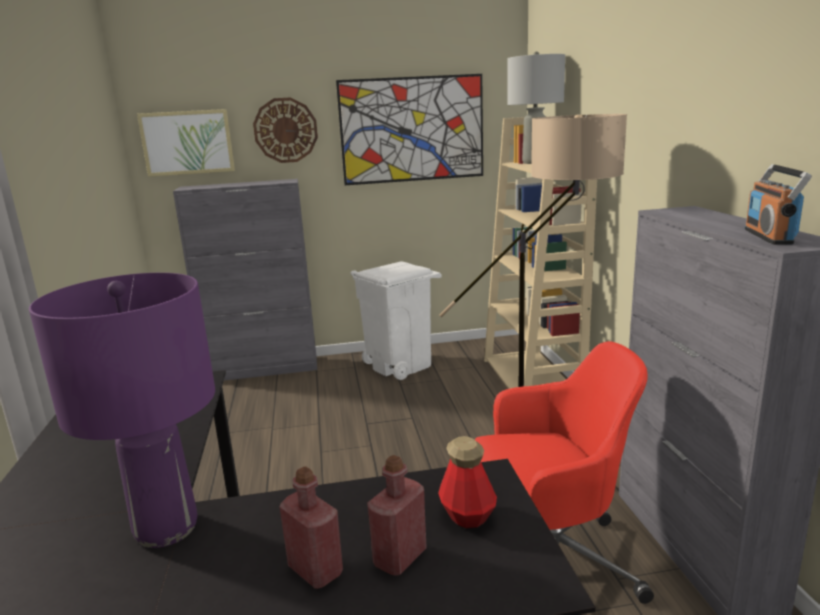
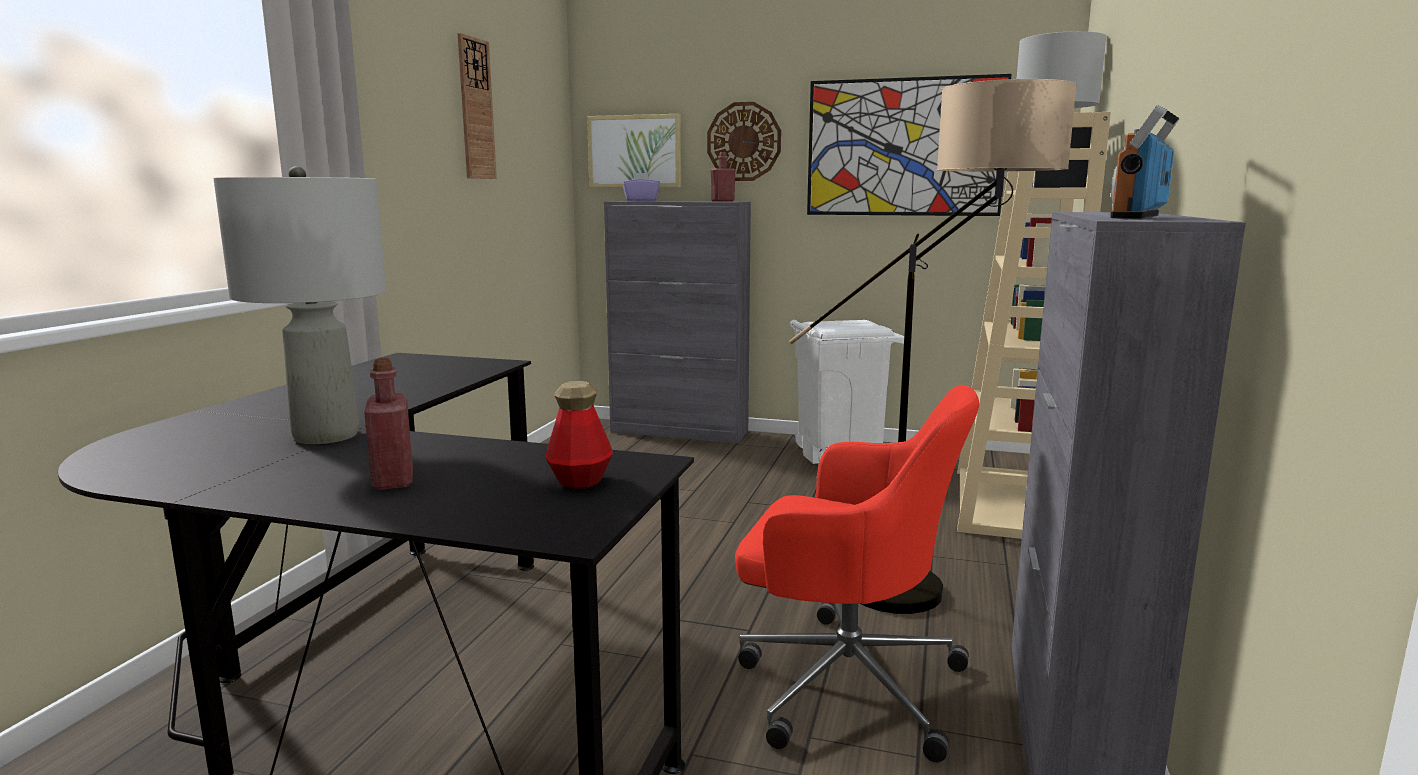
camera: 25 degrees right, 5 degrees down
purple table lamp [29,273,215,548] -> grey table lamp [213,166,386,444]
red bottle [367,455,427,576] -> red bottle moved to [710,152,735,202]
none -> wall clock [457,33,497,179]
none -> purple tissue box [623,173,660,201]

